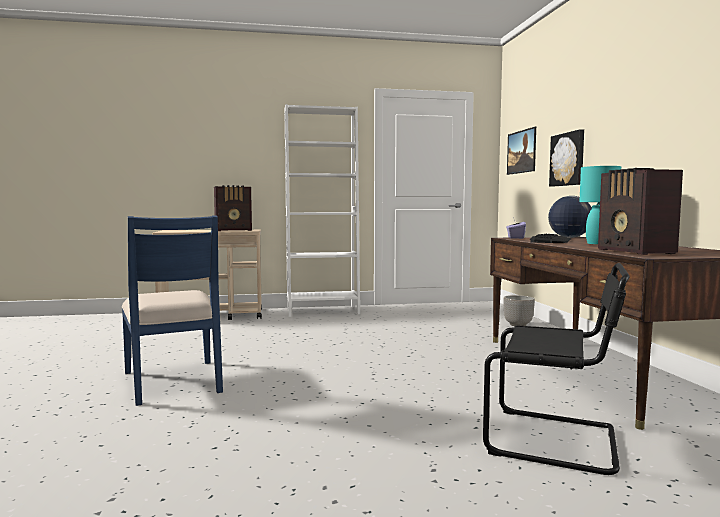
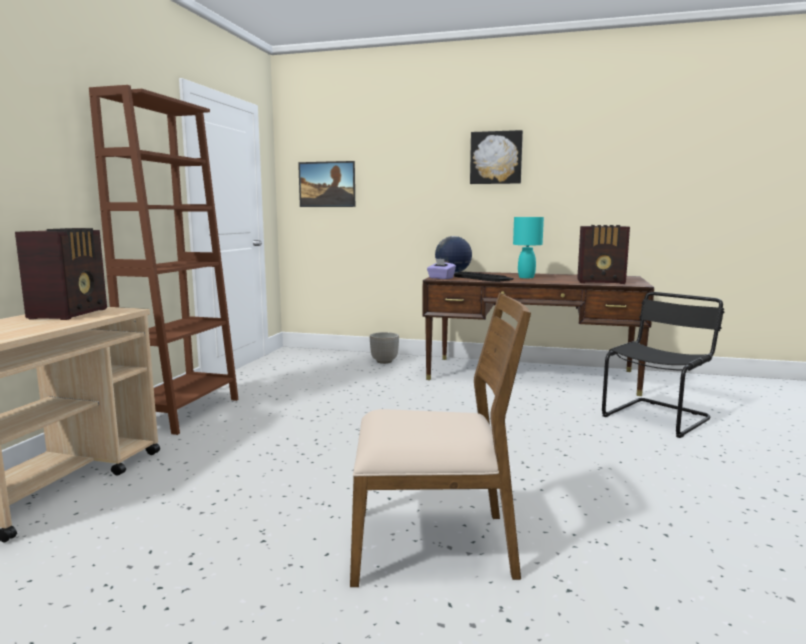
camera: 65 degrees left, 5 degrees up
blue chair [122,216,223,406] -> brown chair [350,293,531,587]
white bookcase [284,104,360,317] -> brown bookcase [89,85,239,435]
picture [549,129,584,187] -> picture moved to [470,130,523,184]

